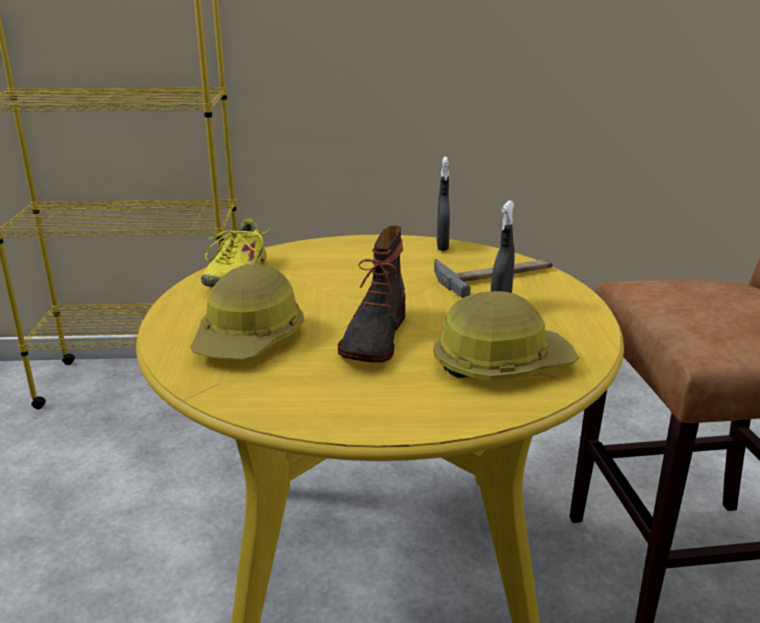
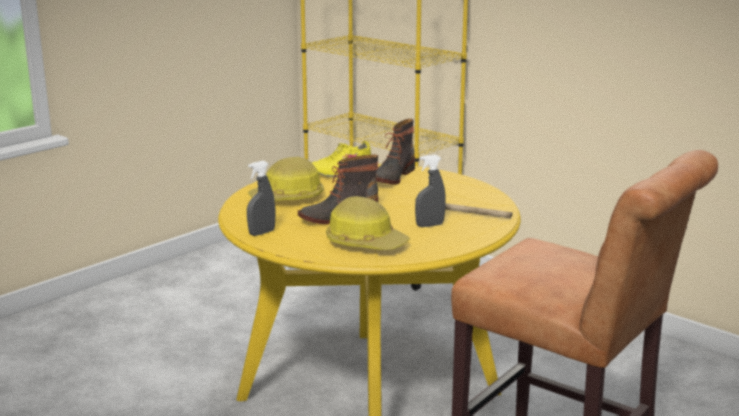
camera: 45 degrees right, 5 degrees down
grey spray bottle [437,157,450,251] -> grey spray bottle moved to [247,161,275,236]
none -> boot [376,119,415,185]

